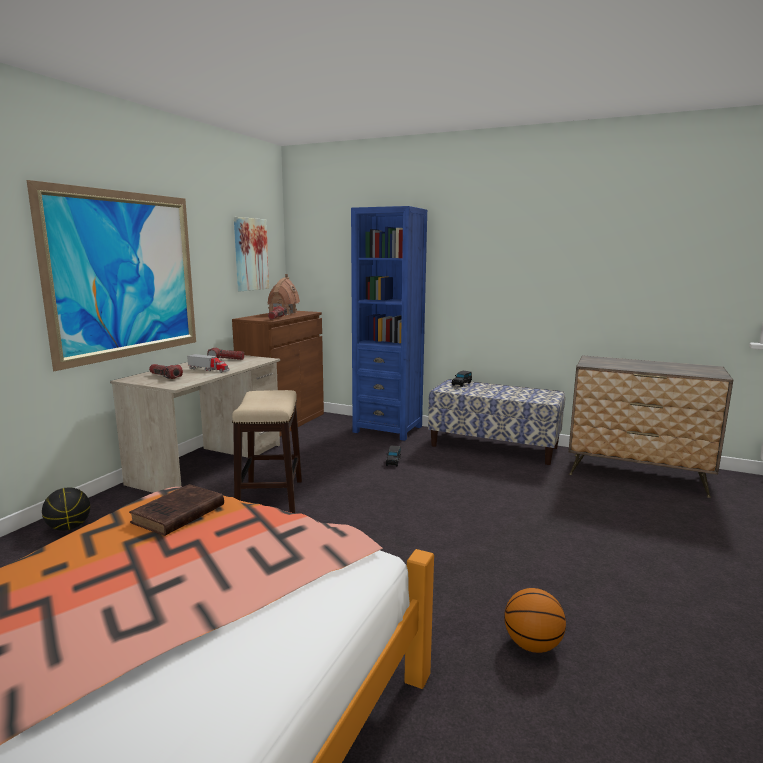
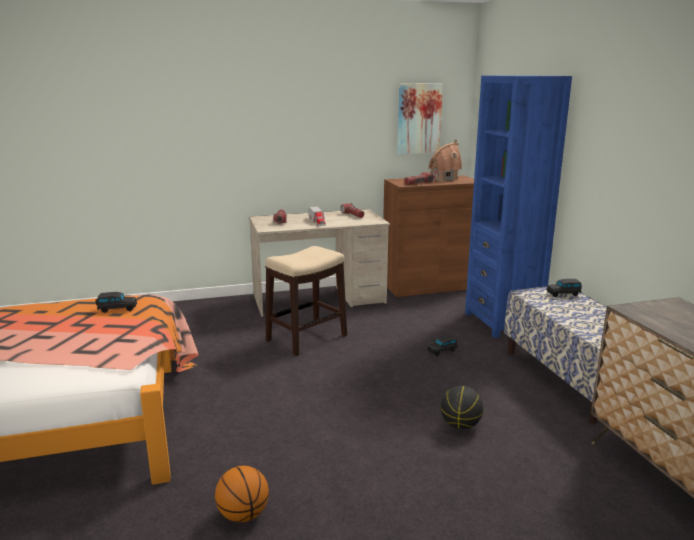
camera: 50 degrees right, 5 degrees up
picture [26,180,196,371] -> none
basketball [42,487,90,531] -> basketball moved to [440,386,483,429]
brown book [129,484,224,536] -> black toy car [95,292,137,313]

